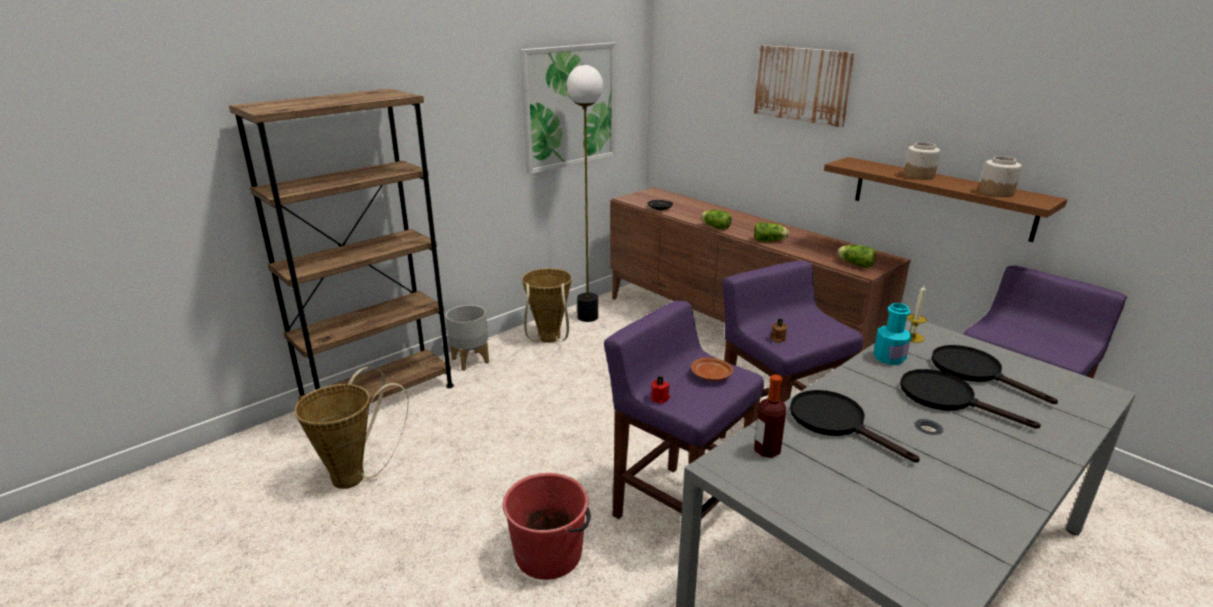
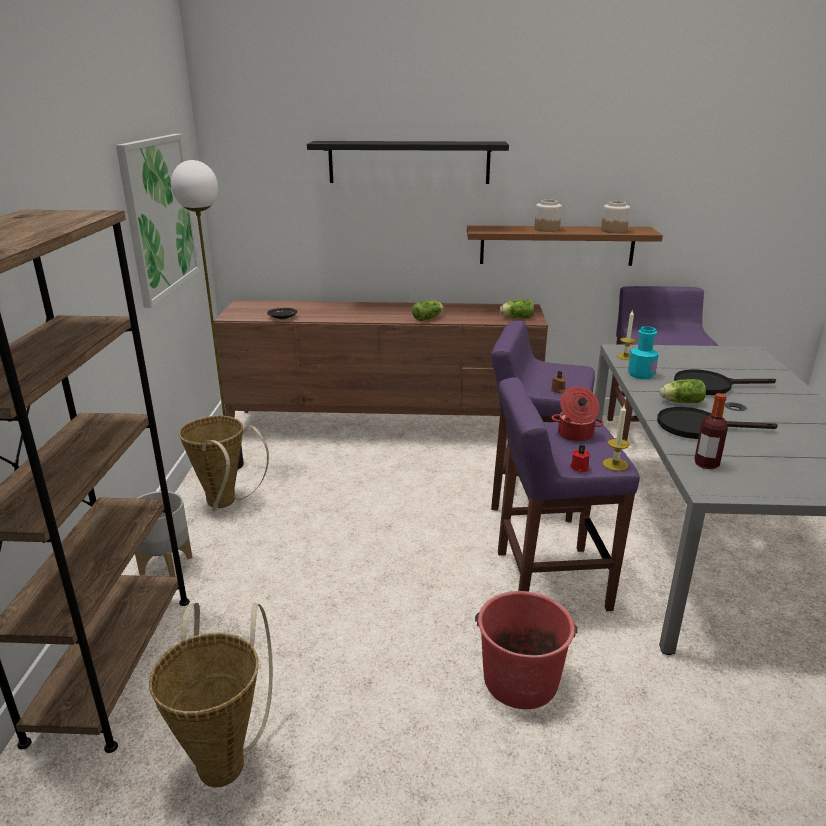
camera: 45 degrees left, 0 degrees up
brown plate [691,357,733,381] -> cooking pot [551,386,604,442]
lettuce [701,210,732,230] -> lettuce moved to [660,379,706,403]
picture [754,45,855,127] -> black shelf [307,141,509,184]
black frying pan [931,345,1058,404] -> none
none -> candle [603,405,630,471]

